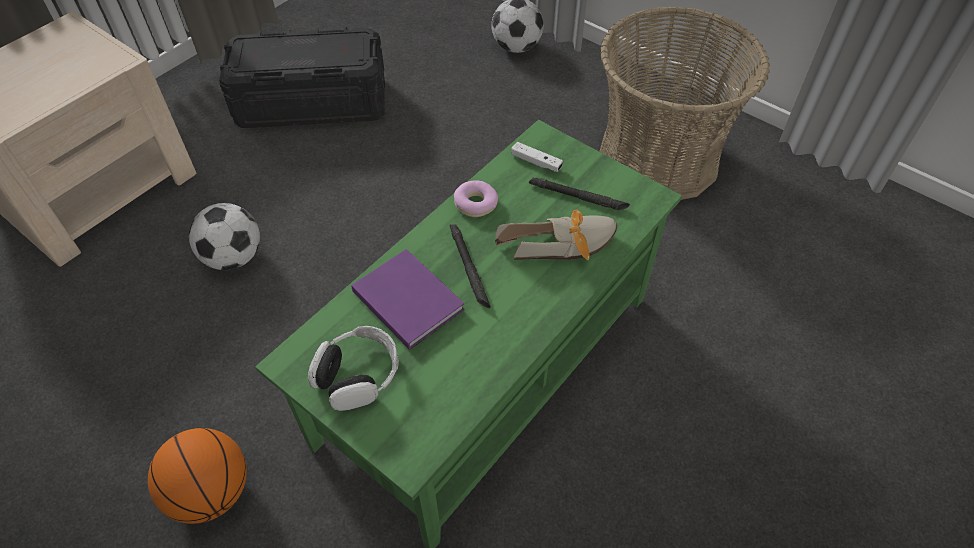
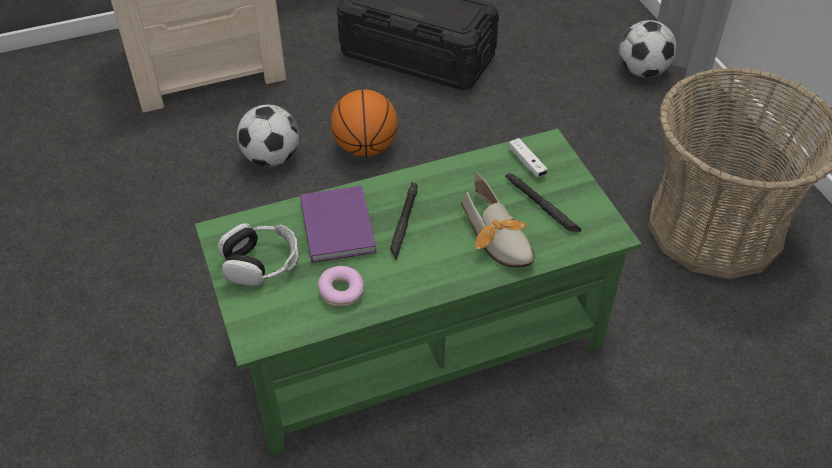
camera: 30 degrees right, 5 degrees down
basketball [148,428,247,524] -> basketball moved to [331,89,398,157]
donut [454,180,498,217] -> donut moved to [318,266,364,306]
shoe [495,209,617,260] -> shoe turned 45 degrees clockwise [461,172,535,267]

